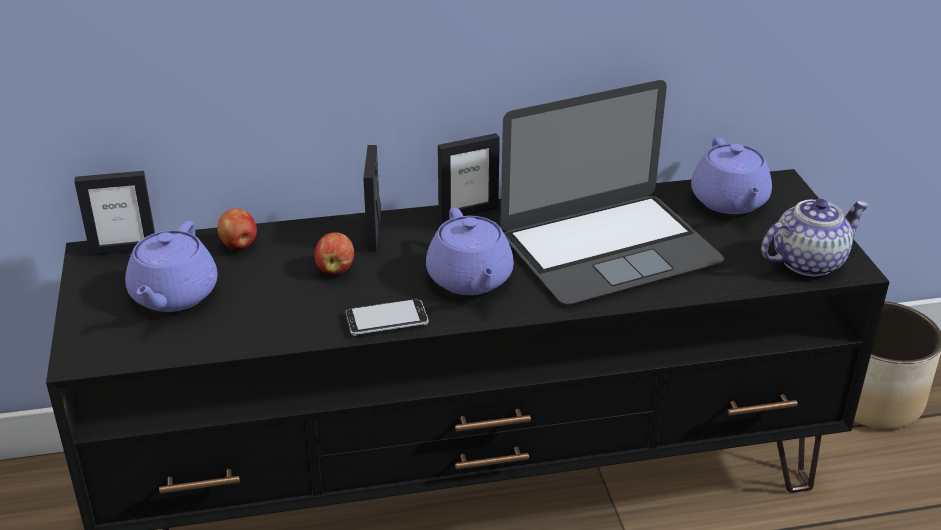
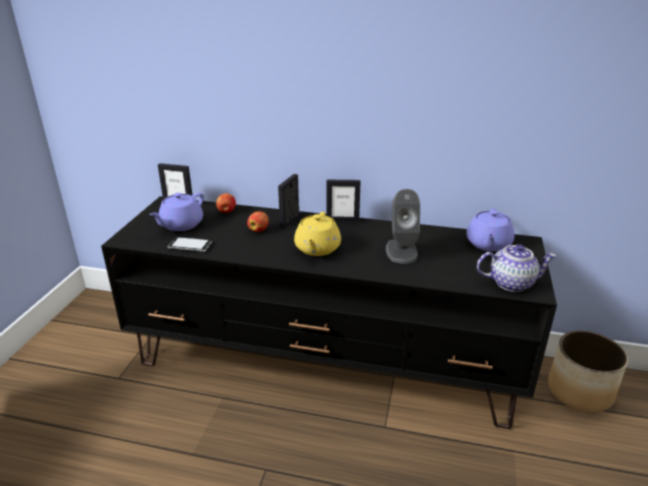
camera: 25 degrees right, 5 degrees down
phone [345,298,429,336] -> phone moved to [168,237,212,252]
purple teapot [426,207,514,295] -> yellow teapot [294,212,341,256]
laptop [500,80,724,305] -> grey speaker [386,189,420,264]

